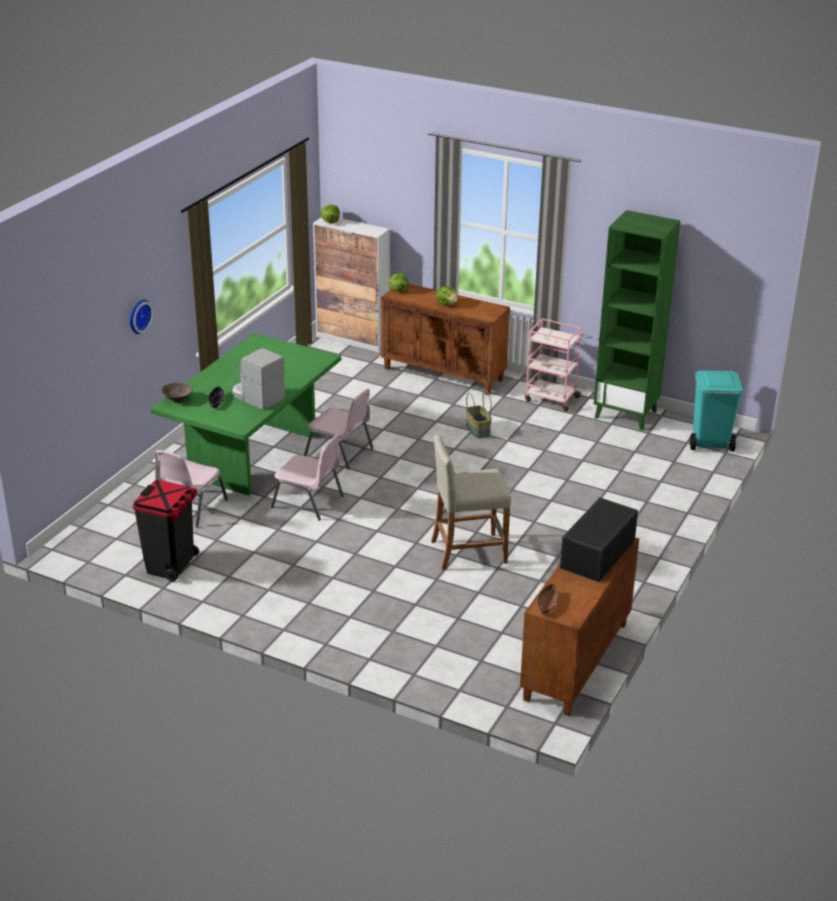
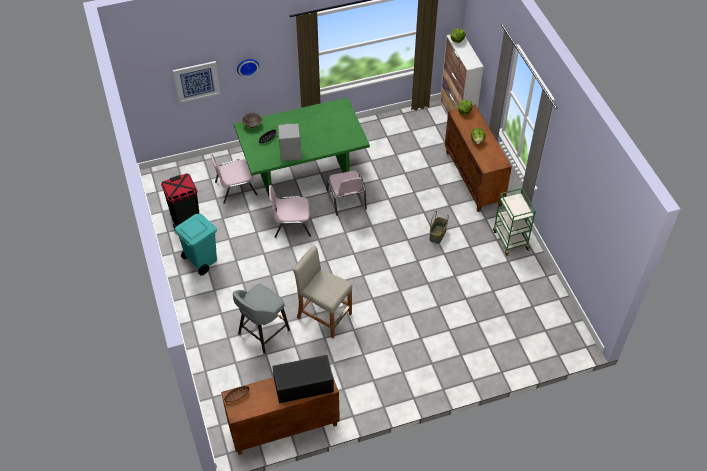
camera: 45 degrees right, 20 degrees up
pink chair [271,435,344,521] -> pink chair turned 105 degrees clockwise [269,185,311,238]
pink cart [525,318,582,411] -> green cart [493,188,536,256]
green bookcase [594,210,680,430] -> none
turquoise trash can [690,370,743,451] -> turquoise trash can moved to [174,214,217,276]
none -> picture [173,61,221,104]
none -> grey stool [233,284,290,354]

